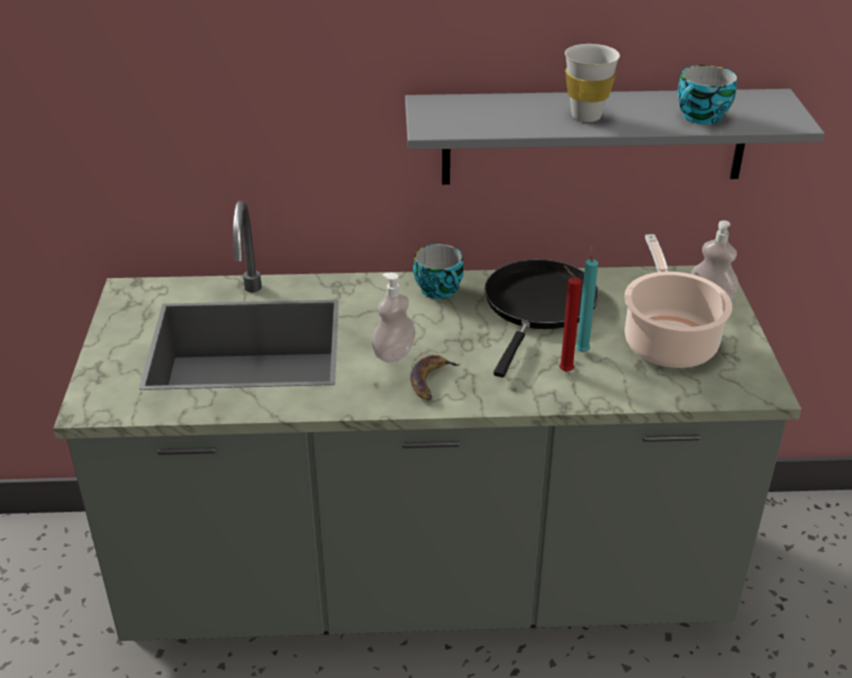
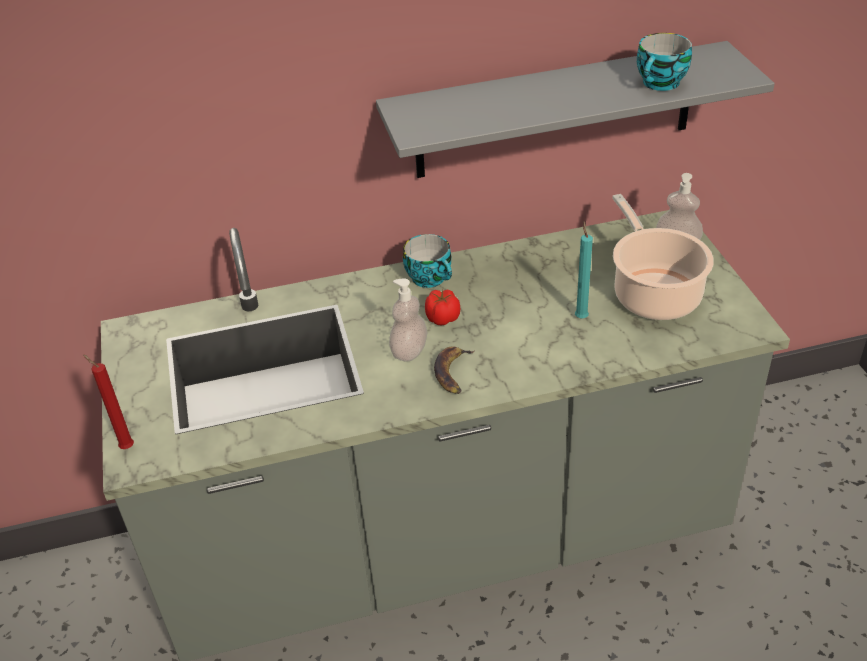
camera: 10 degrees left, 5 degrees up
black frying pan [485,259,599,377] -> none
red candle [559,266,582,372] -> red candle moved to [83,355,134,449]
white cup [565,44,620,122] -> none
none -> tomato [425,290,460,325]

